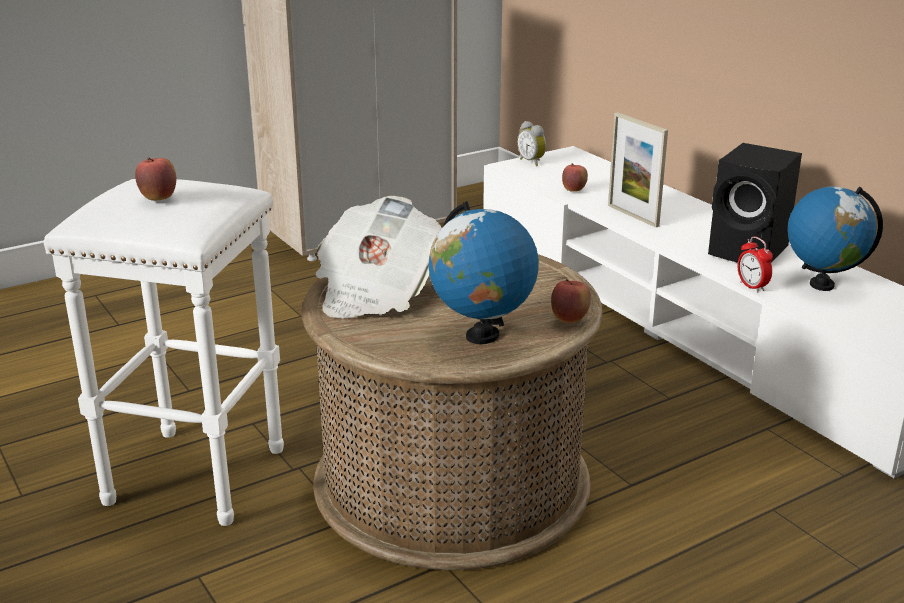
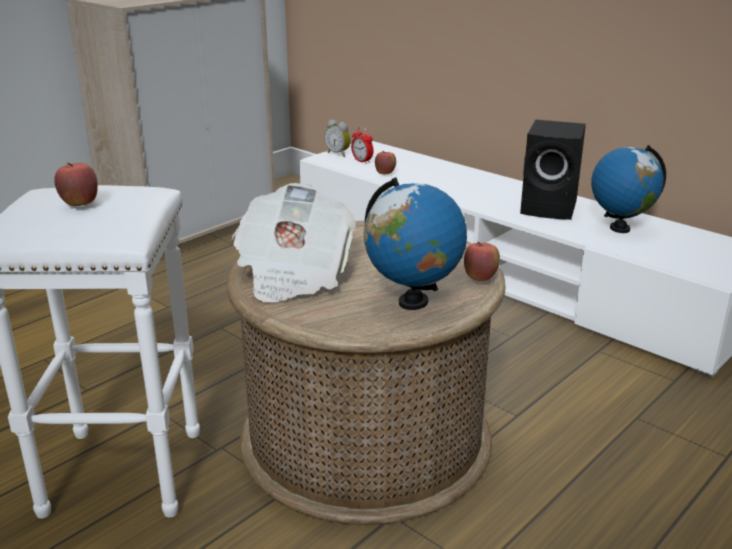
camera: 15 degrees left, 0 degrees up
picture frame [608,112,668,227] -> none
alarm clock [737,236,773,292] -> alarm clock moved to [351,127,374,164]

